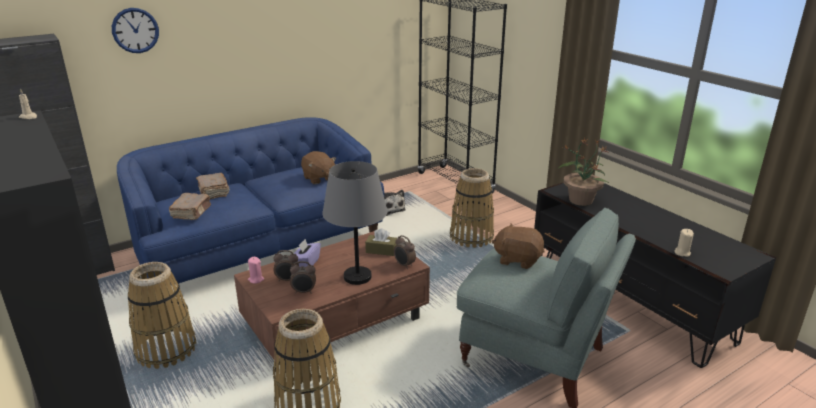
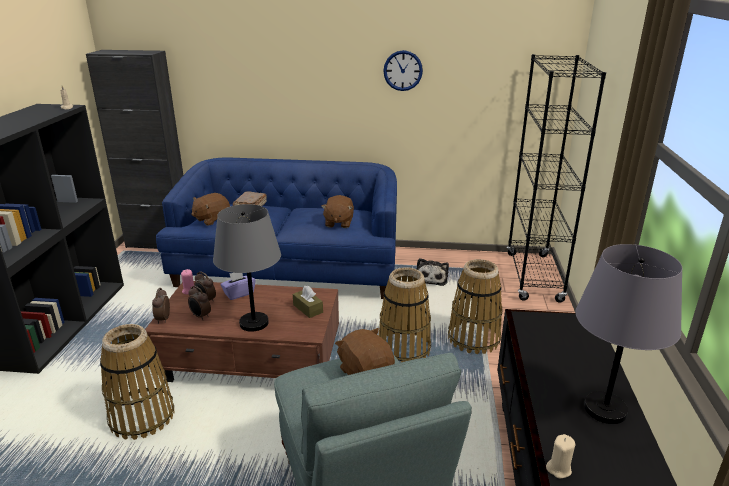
camera: 40 degrees right, 0 degrees up
wall clock [112,8,159,53] -> wall clock moved to [383,50,423,91]
basket [128,262,196,369] -> basket moved to [379,267,431,362]
brown book [169,193,211,220] -> brown plush toy [191,193,230,226]
alarm clock [394,235,416,269] -> alarm clock moved to [152,288,170,324]
potted plant [558,138,609,206] -> none
none -> grey table lamp [576,244,682,424]

